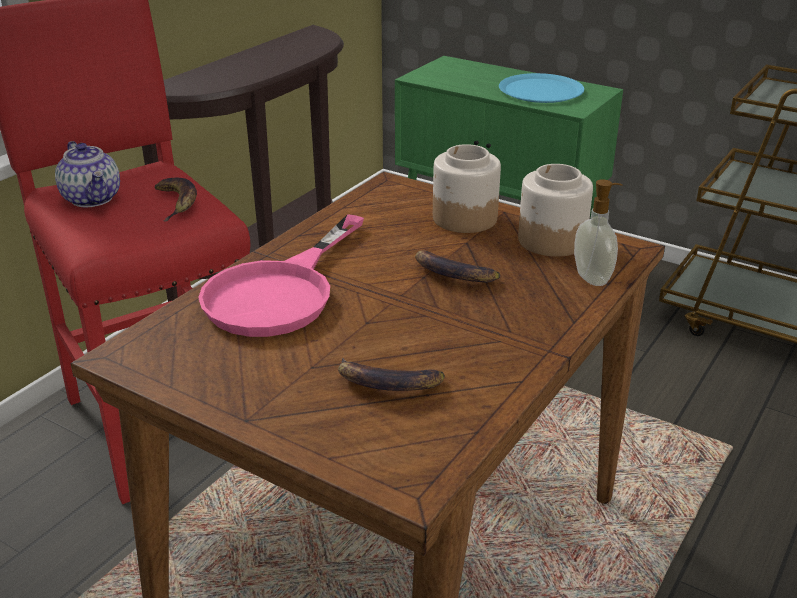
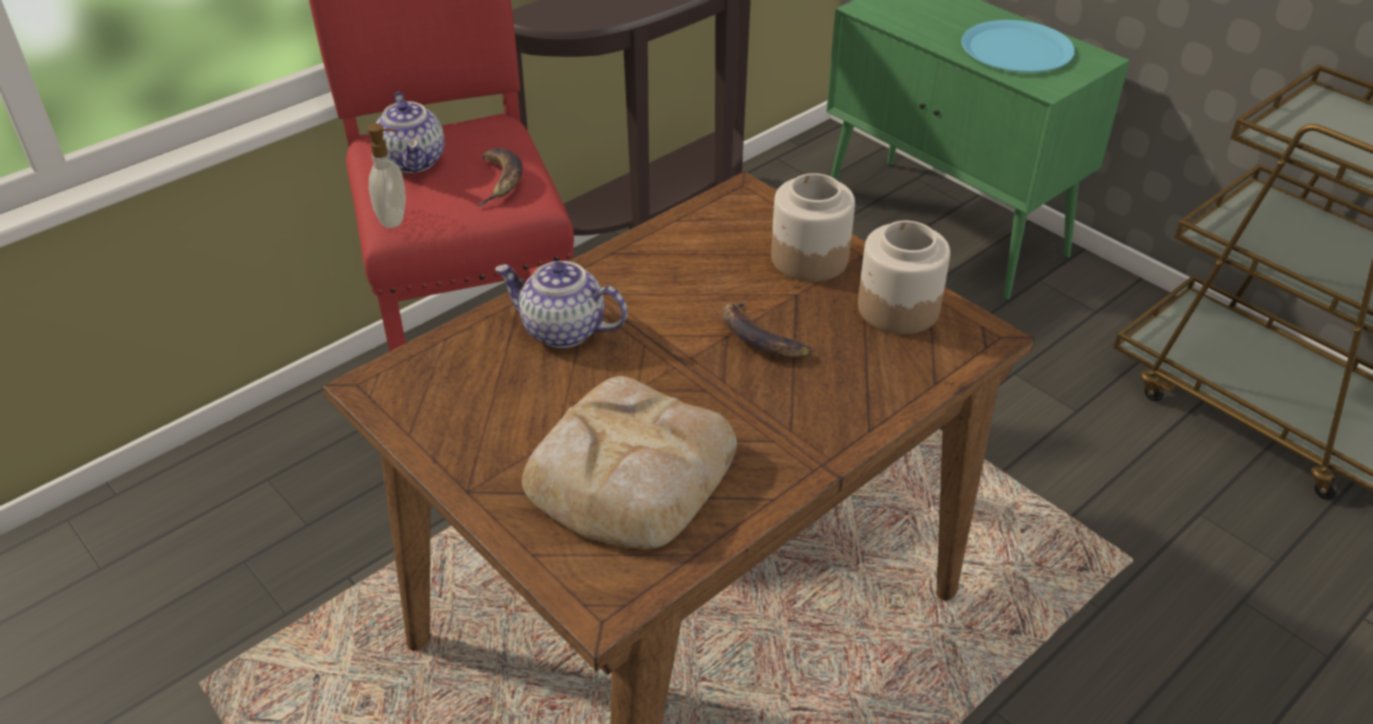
camera: 15 degrees right, 10 degrees up
pink frying pan [198,214,364,337] -> teapot [495,261,628,348]
banana [338,358,445,391] -> bread [522,376,737,549]
soap dispenser [574,179,622,286] -> soap dispenser moved to [367,123,406,228]

